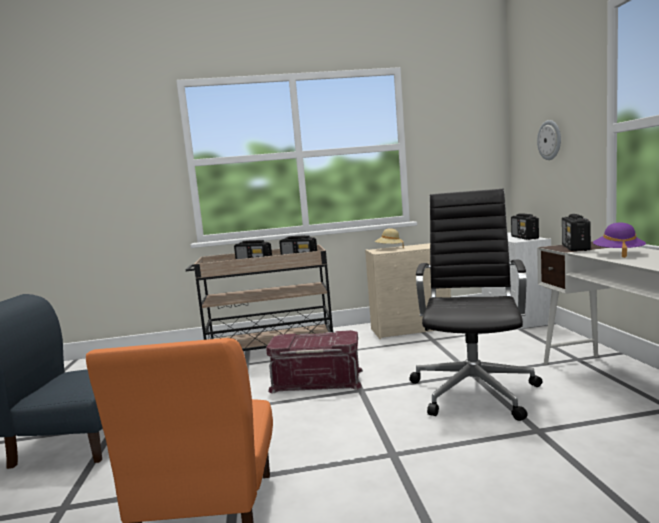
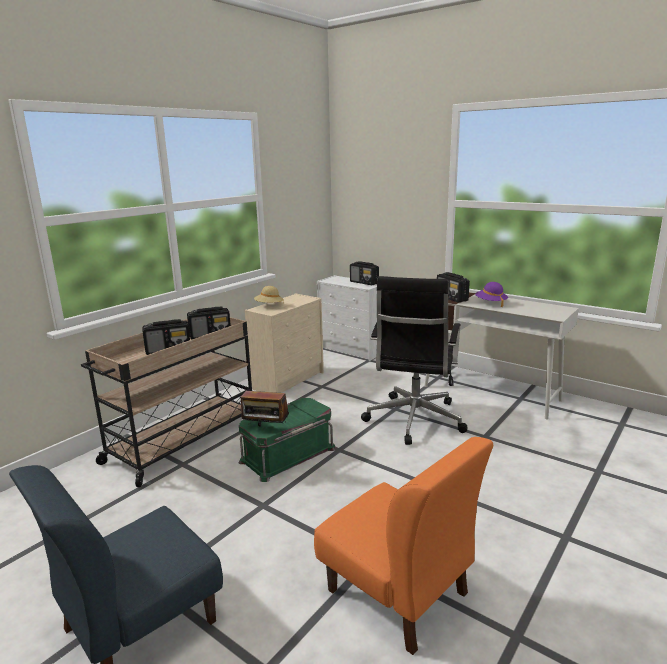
camera: 45 degrees left, 10 degrees up
red storage box [266,330,363,394] -> green storage box [239,398,336,482]
black office chair [409,189,542,421] -> black office chair turned 135 degrees counterclockwise [361,276,467,445]
wall clock [537,120,561,160] -> none
none -> radio [240,386,289,427]

